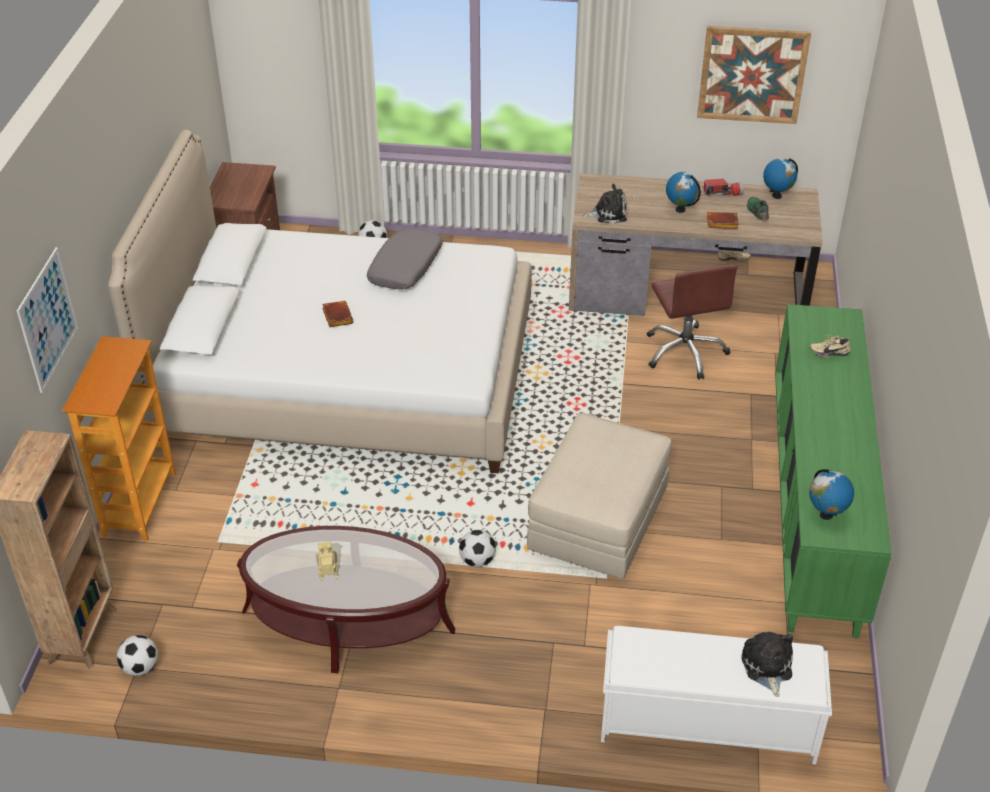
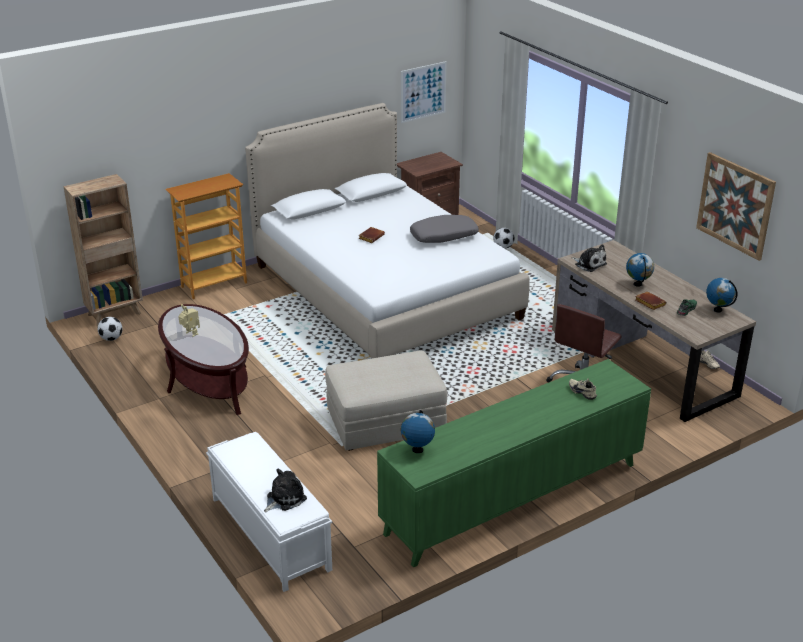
camera: 50 degrees right, 10 degrees down
picture [17,247,78,393] -> picture moved to [401,61,447,123]
football [459,530,496,567] -> none
flashlight [703,179,744,196] -> none

